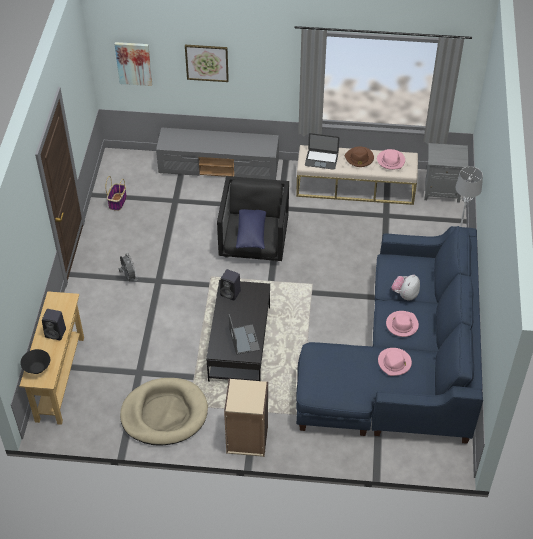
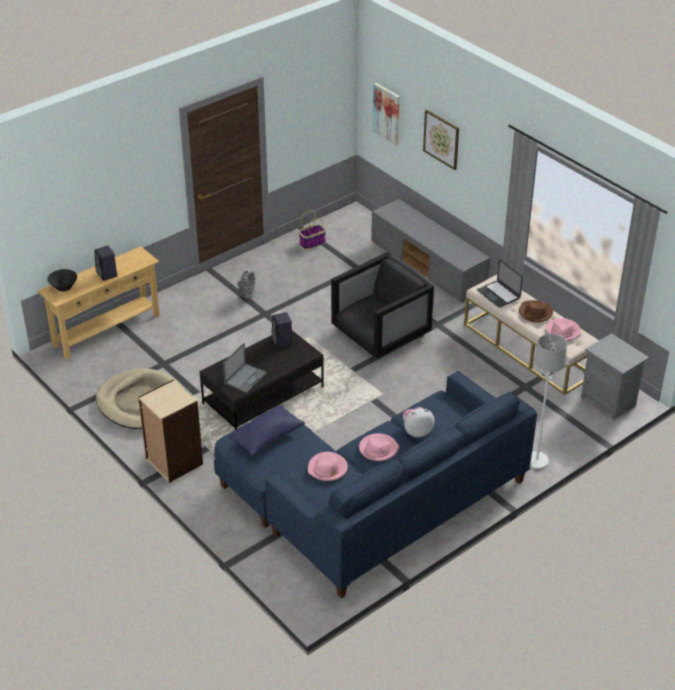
camera: 45 degrees right, 10 degrees down
blue pillow [236,209,266,249] -> blue pillow moved to [228,405,305,456]

